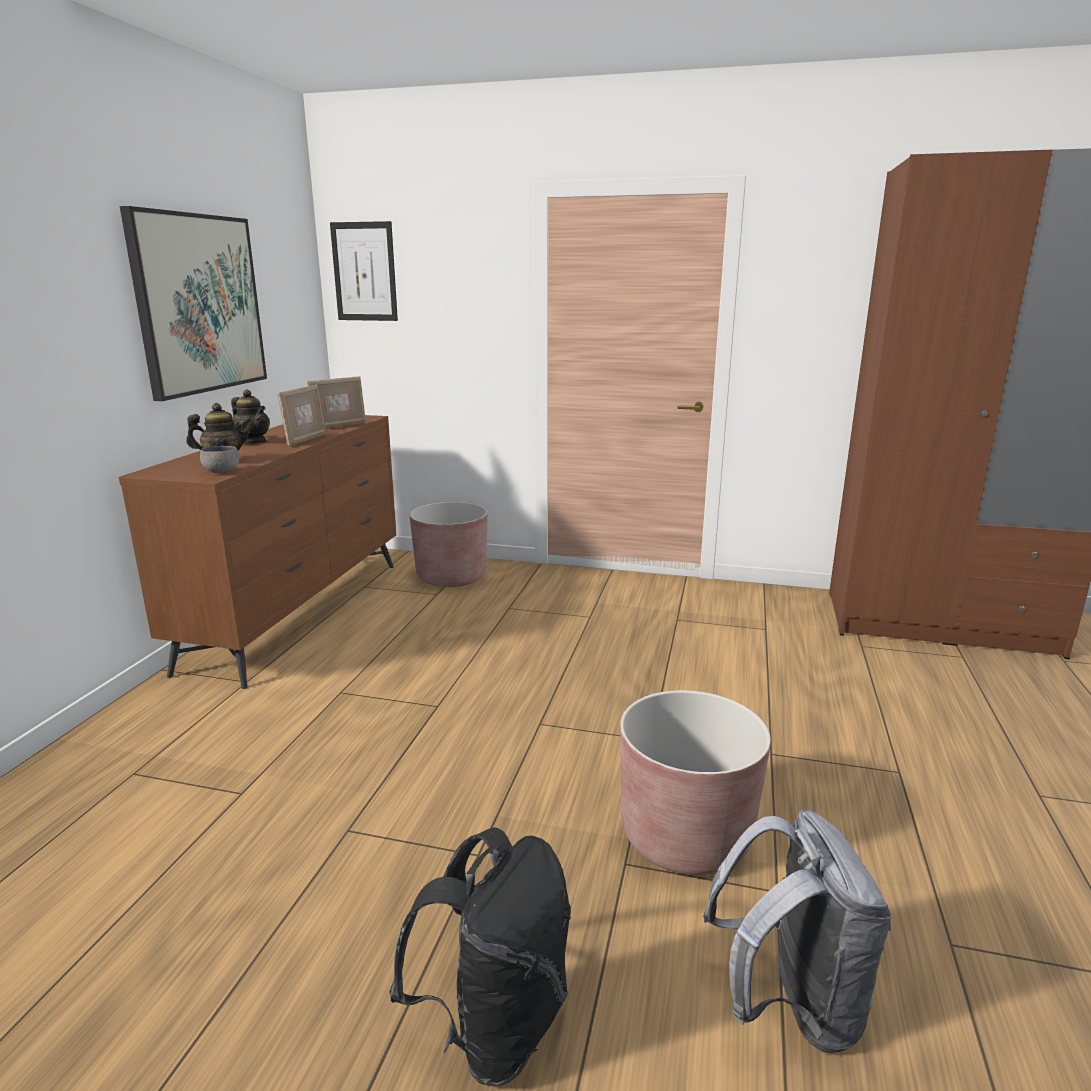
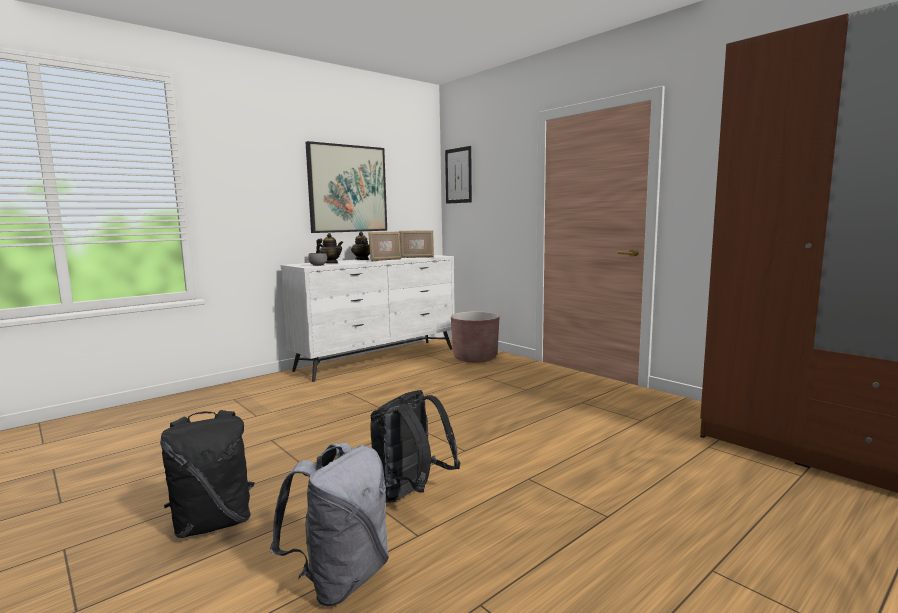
camera: 35 degrees right, 10 degrees down
brown dresser [119,415,396,689] -> white dresser [281,255,455,382]
brown planter [620,690,771,875] -> black backpack [370,390,460,503]

